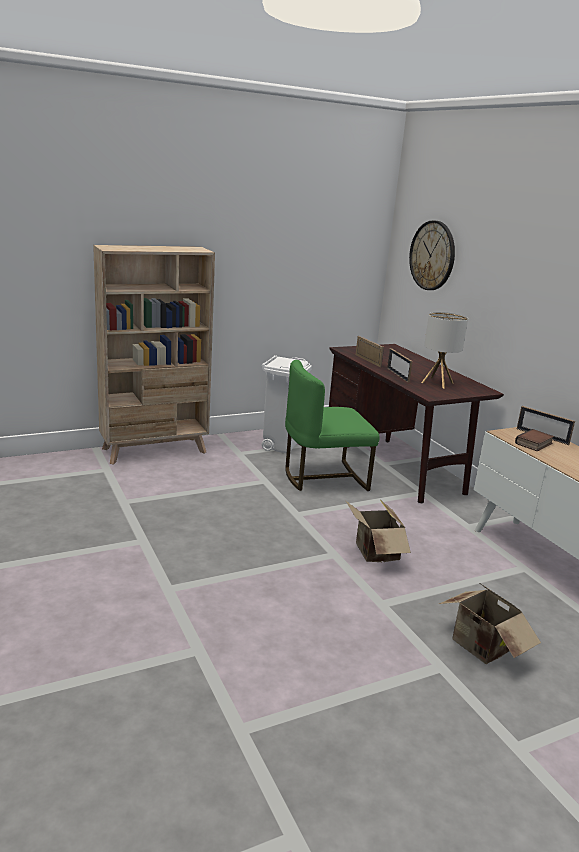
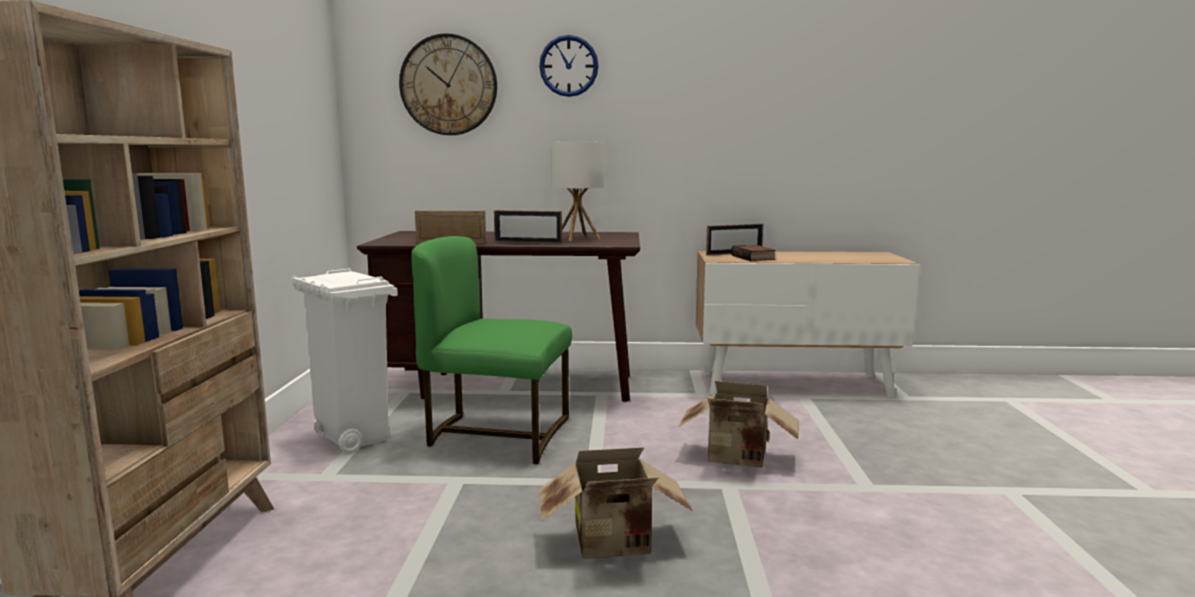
camera: 60 degrees left, 10 degrees down
green chair [285,360,380,491] -> green chair turned 90 degrees clockwise [411,236,572,464]
cardboard box [439,582,541,664] -> cardboard box moved to [538,447,693,559]
none -> wall clock [539,35,598,97]

